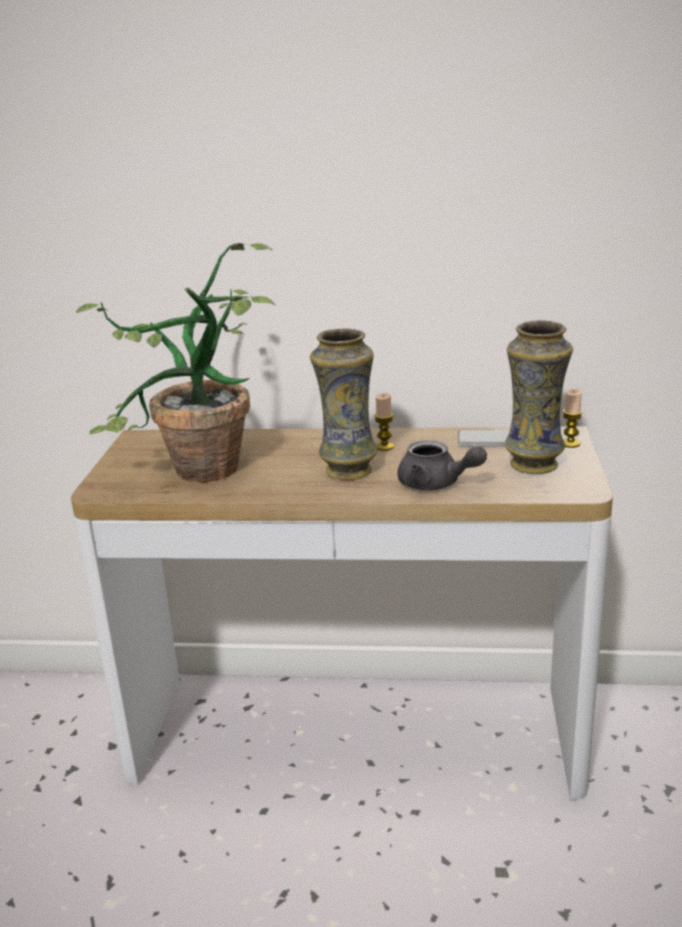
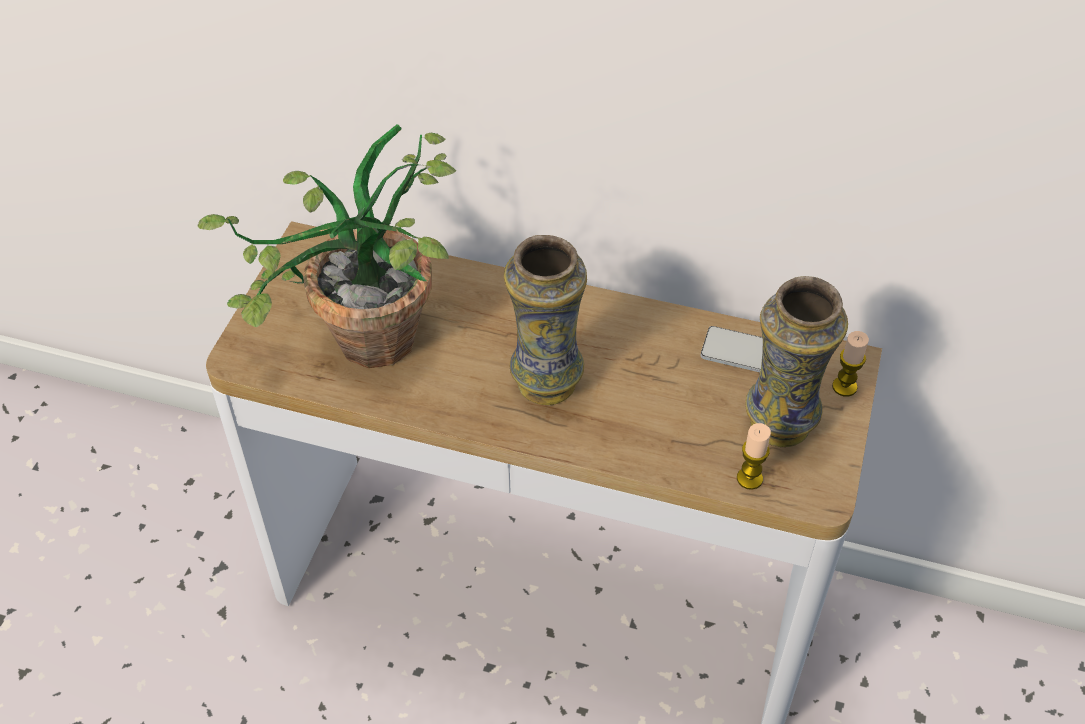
camera: 10 degrees right, 25 degrees up
candle [374,393,394,451] -> candle moved to [737,423,771,490]
grey teapot [397,440,487,490] -> none

